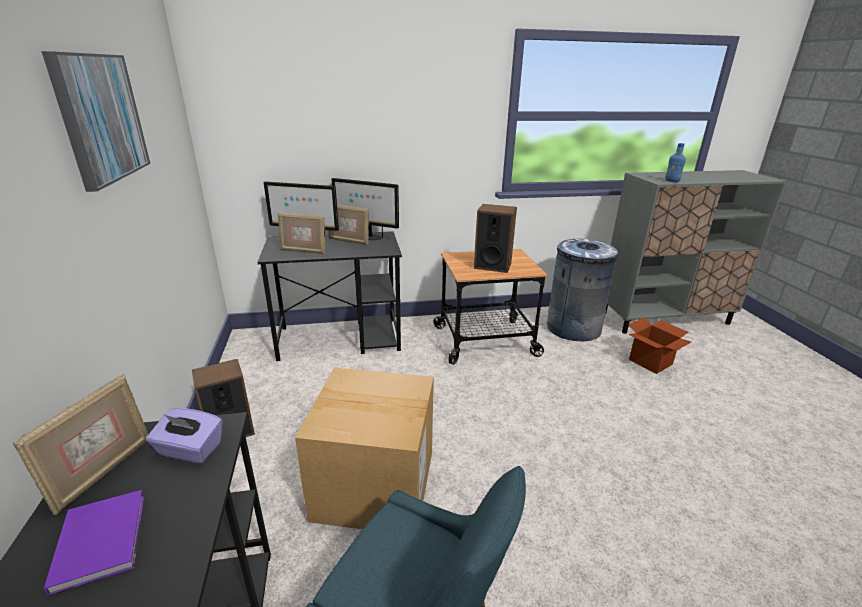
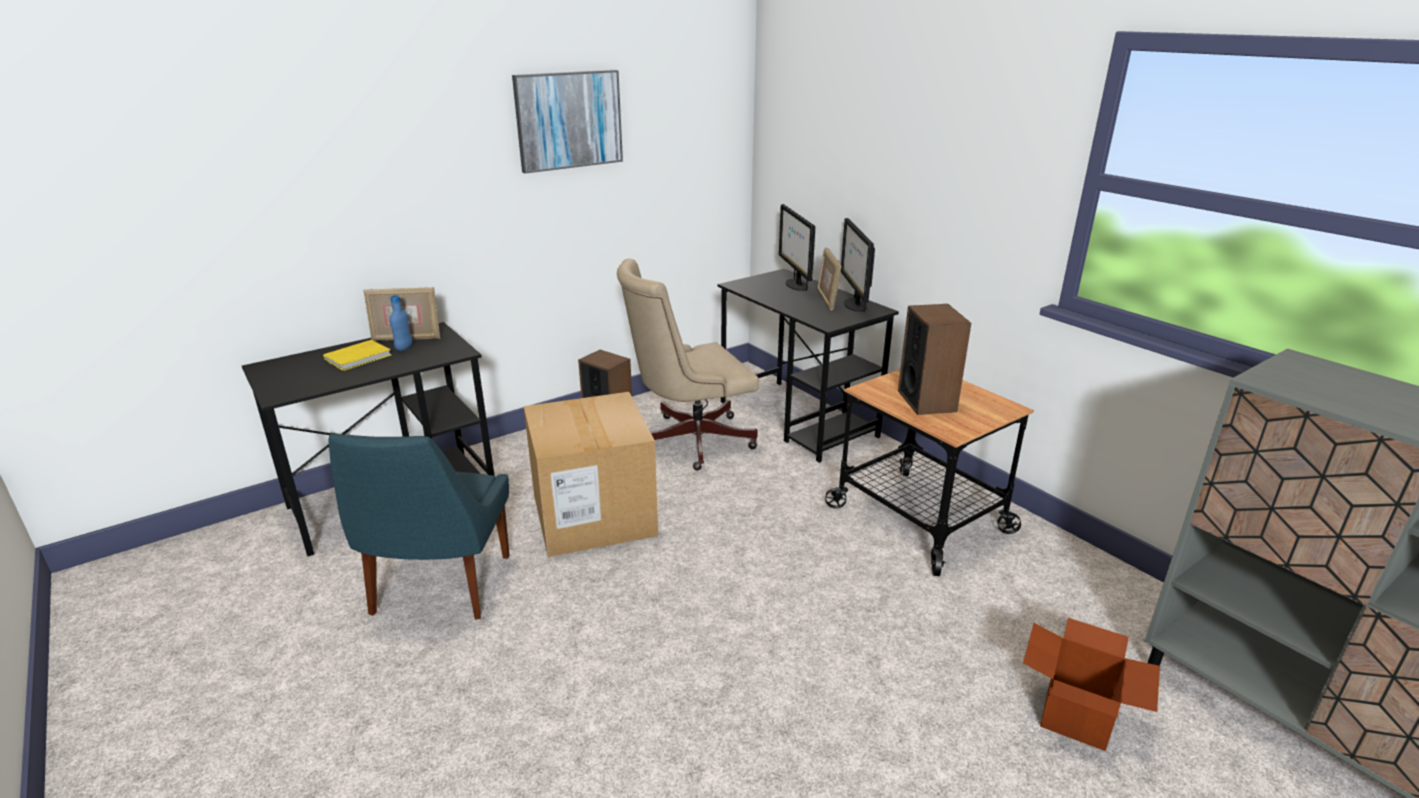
camera: 65 degrees right, 0 degrees up
purple book [44,490,144,596] -> yellow book [323,340,391,371]
purple tissue box [146,408,223,464] -> none
picture frame [278,212,326,254] -> none
grey trash can [547,239,618,341] -> none
blue bottle [665,143,686,182] -> blue bottle moved to [389,295,413,351]
none -> beige office chair [617,259,759,471]

